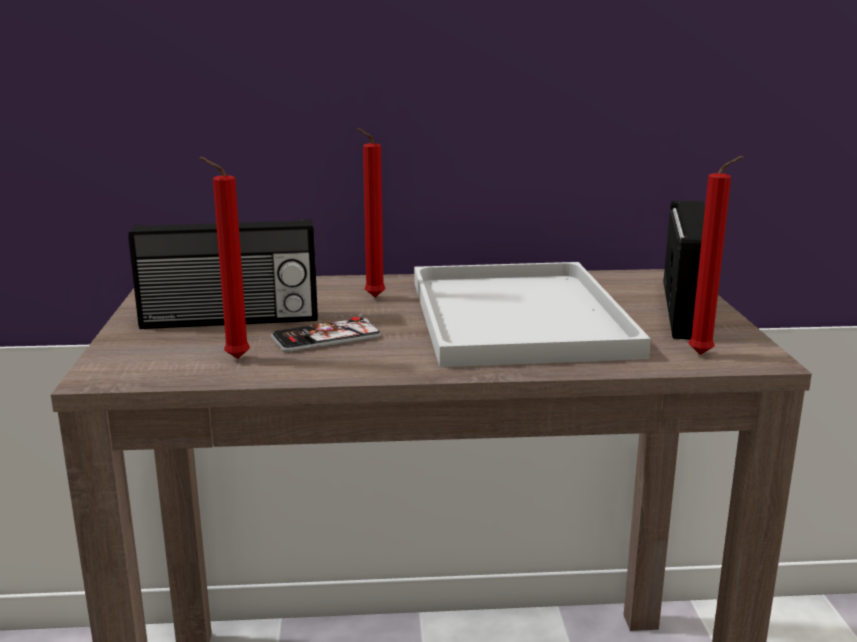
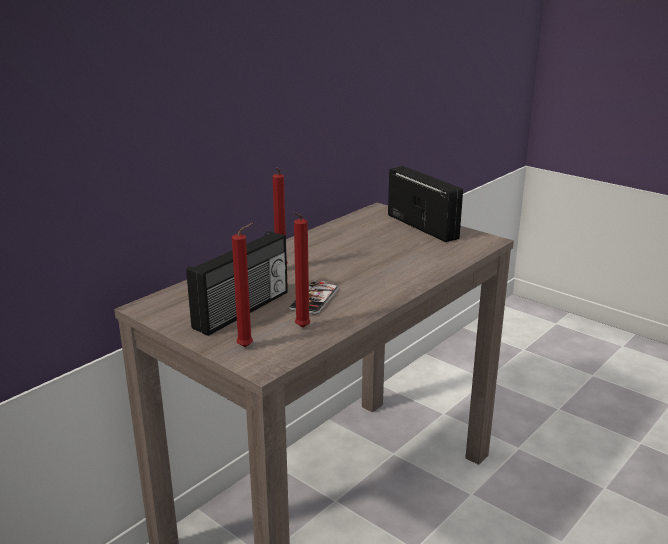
camera: 45 degrees left, 5 degrees up
white tray [414,262,651,367] -> none
red candle [689,156,744,355] -> red candle moved to [232,223,253,347]

